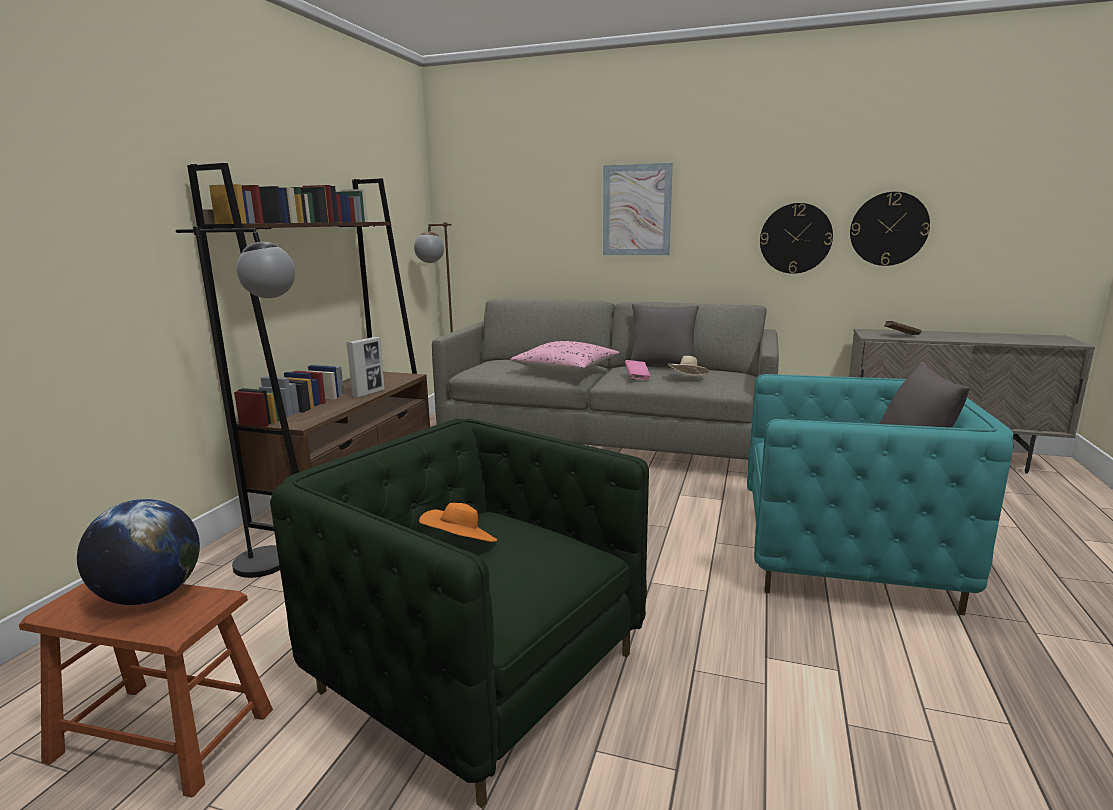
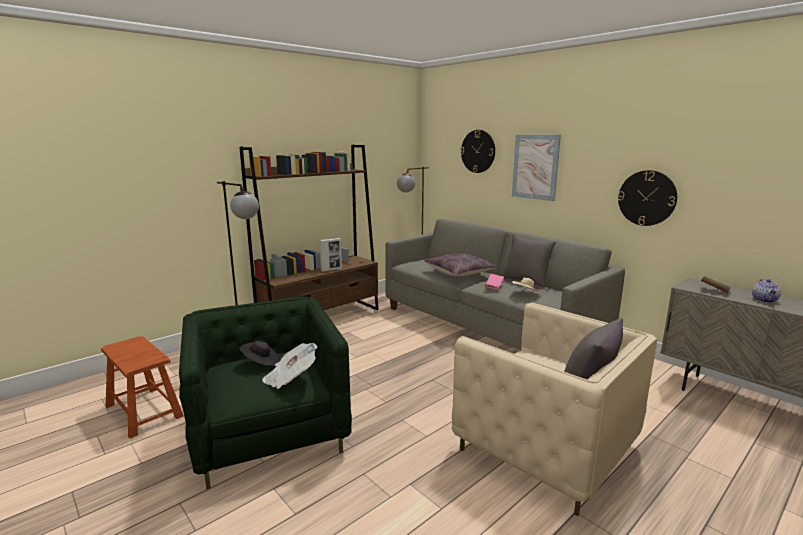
camera: 30 degrees right, 0 degrees up
globe [77,499,200,605] -> none
orange hat [419,503,497,542] -> black hat [239,341,279,366]
pink pillow [510,341,619,373] -> brown pillow [424,253,498,276]
turquoise armchair [747,374,1014,615] -> beige armchair [452,303,657,516]
wall clock [850,192,930,266] -> wall clock moved to [460,130,495,173]
none -> newspaper [262,343,318,389]
none -> teapot [752,279,781,303]

